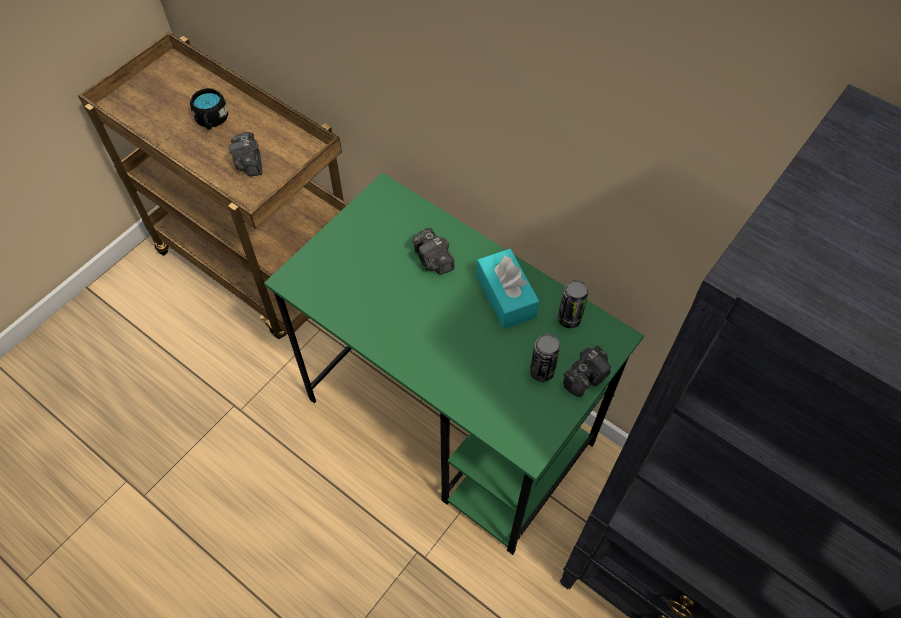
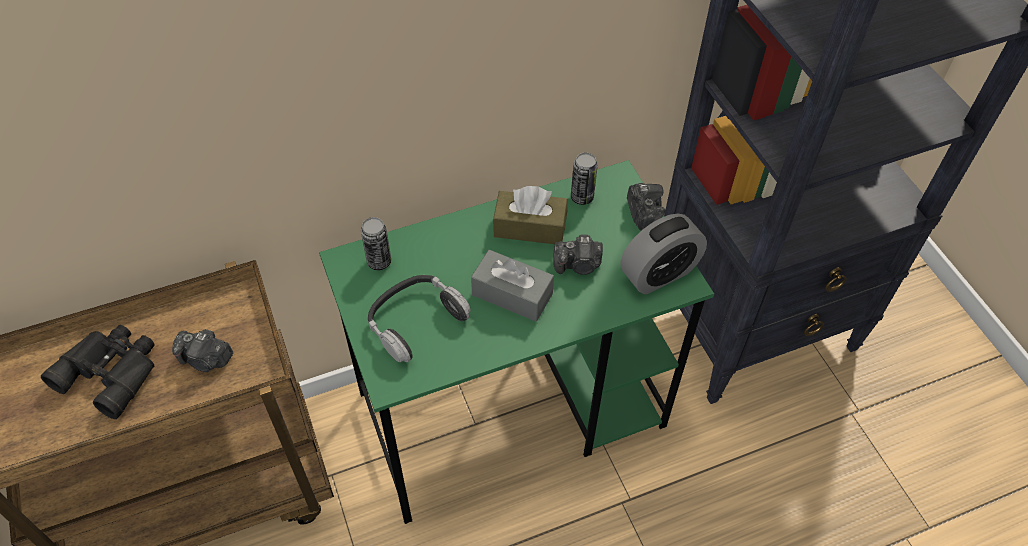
camera: 60 degrees left, 5 degrees down
black mug [190,88,228,130] -> black binoculars [41,325,155,419]
camera [412,228,455,274] -> camera moved to [553,234,603,275]
turquoise tissue box [477,249,539,329] -> brown tissue box [493,186,568,244]
can [530,334,561,382] -> can moved to [361,217,391,270]
none -> headphones [368,275,471,362]
none -> grey tissue box [471,250,554,322]
none -> alarm clock [621,213,707,294]

